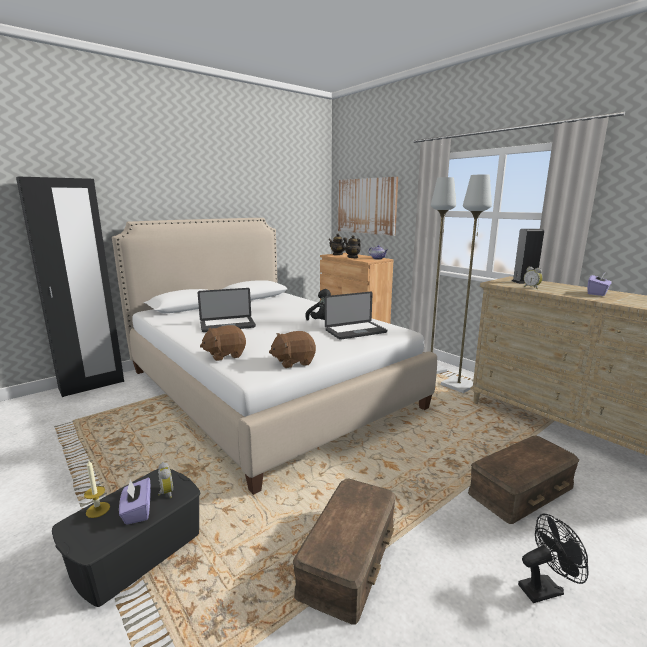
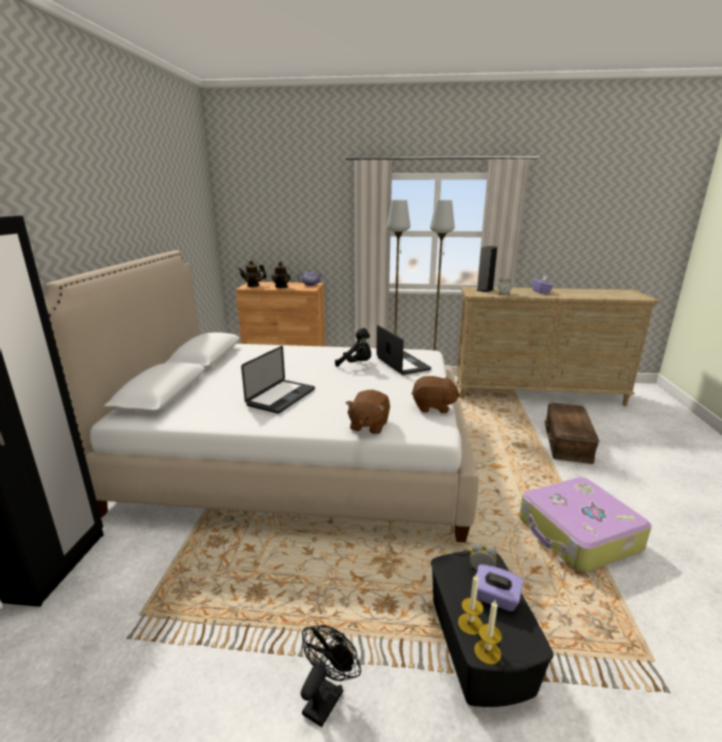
camera: 45 degrees left, 5 degrees up
brown plush toy [269,331,316,368] -> brown plush toy turned 105 degrees counterclockwise [412,376,461,413]
brown storage box [293,479,396,625] -> suitcase [519,477,652,573]
laptop [325,292,387,340] -> laptop turned 45 degrees counterclockwise [377,325,431,375]
picture [338,177,398,236] -> none
black fan [518,513,588,603] -> black fan moved to [301,625,361,727]
none -> candle [474,600,502,665]

